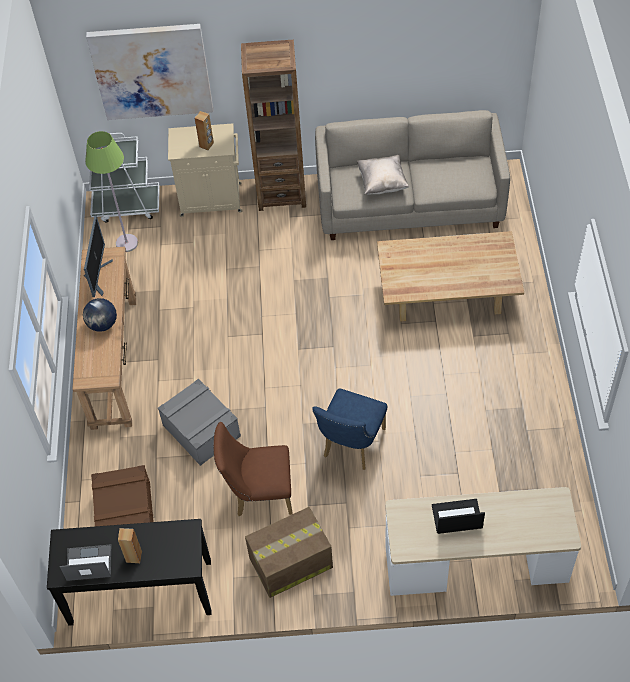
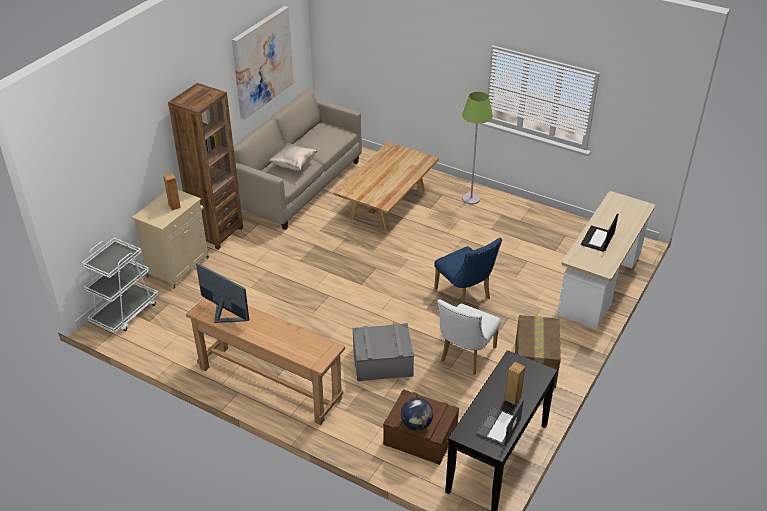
camera: 60 degrees left, 15 degrees down
globe [83,298,117,332] -> globe moved to [401,398,433,431]
green floor lamp [85,131,138,252] -> green floor lamp moved to [462,92,493,205]
picture [86,24,213,120] -> picture moved to [232,6,294,120]
brown chair [213,422,293,516] -> white chair [437,299,501,375]

